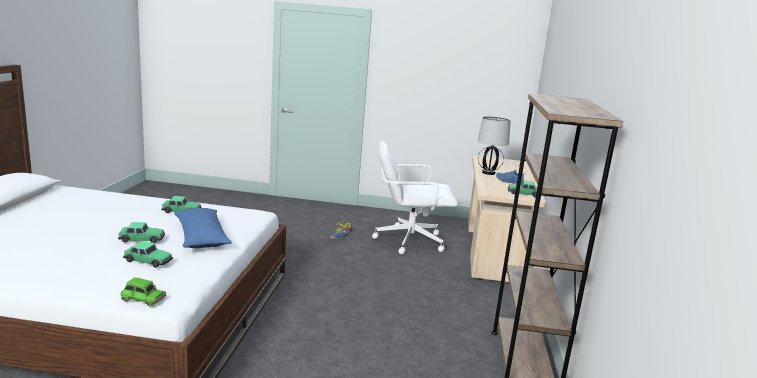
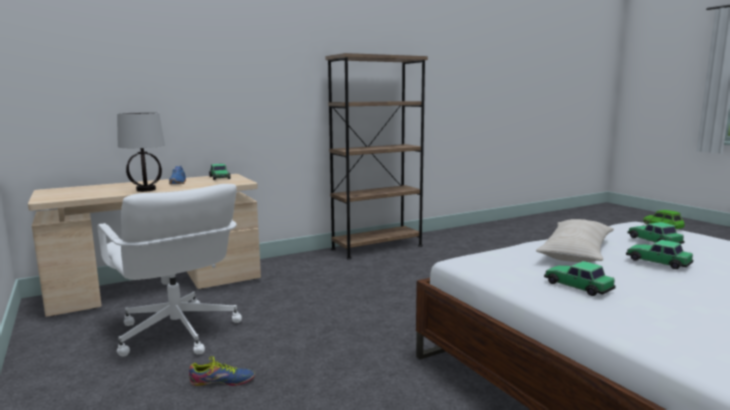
camera: 125 degrees left, 5 degrees down
blue pillow [174,208,232,248] -> beige pillow [536,219,614,262]

